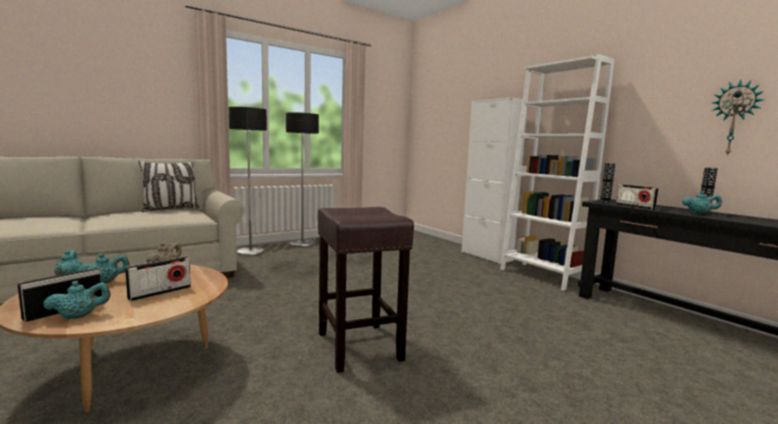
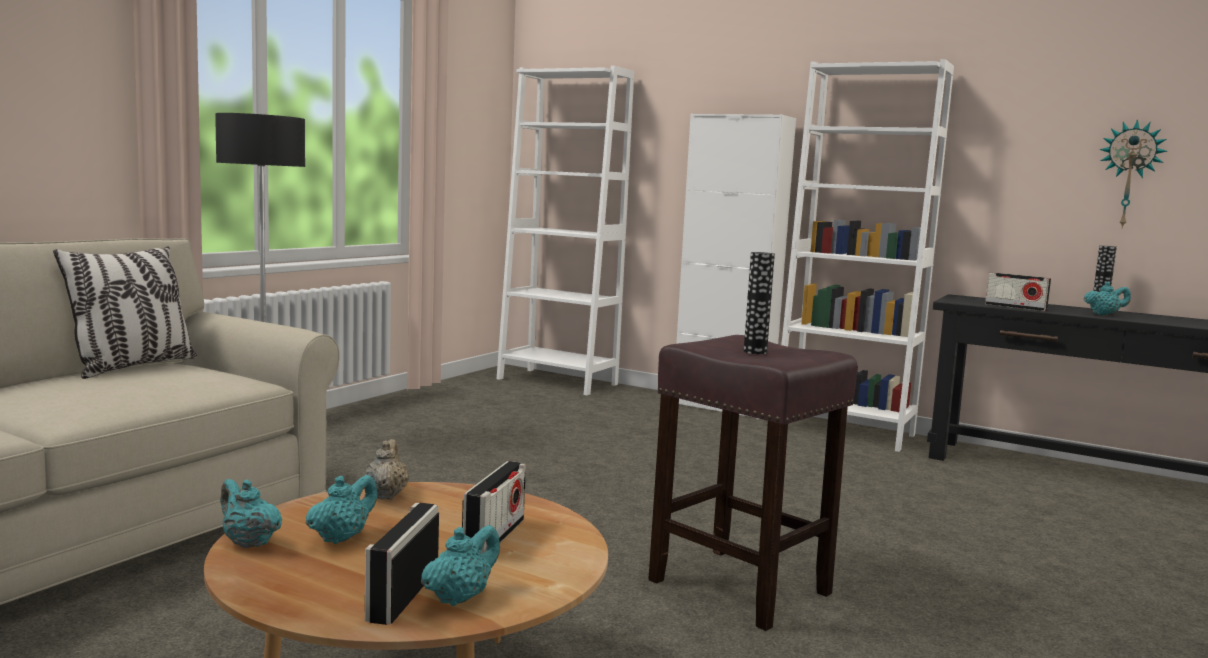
camera: 25 degrees left, 0 degrees up
floor lamp [286,112,319,247] -> none
vase [600,163,615,204] -> vase moved to [744,252,775,354]
none -> white bookcase [497,66,634,395]

